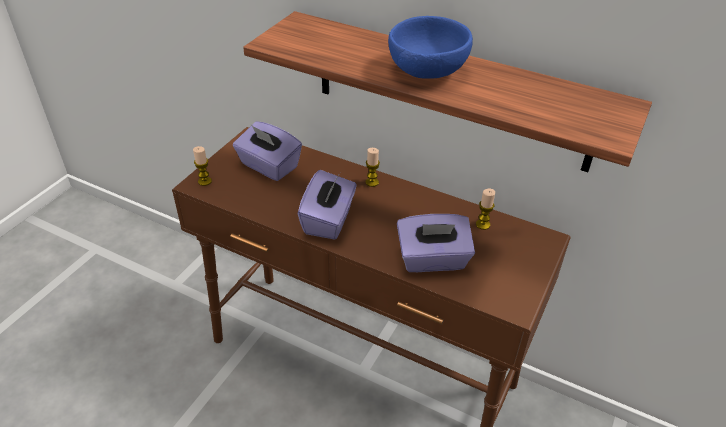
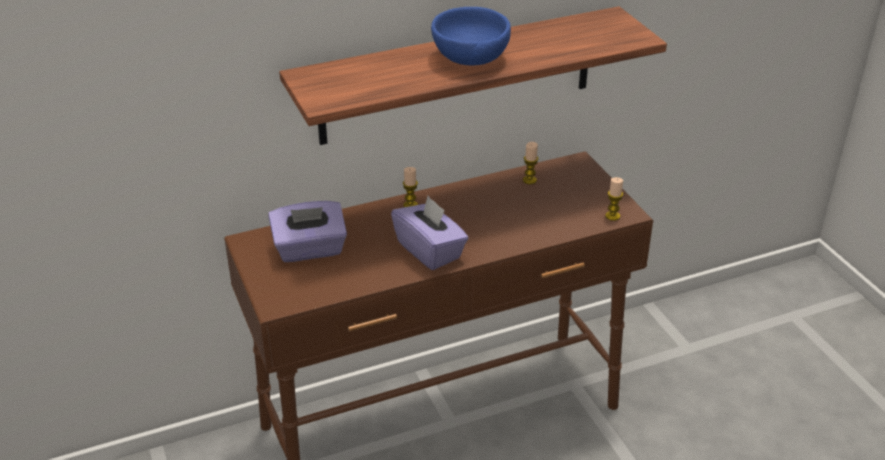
camera: 50 degrees left, 5 degrees down
candle [193,146,212,186] -> candle moved to [605,177,623,221]
purple tissue box [397,214,475,272] -> none

